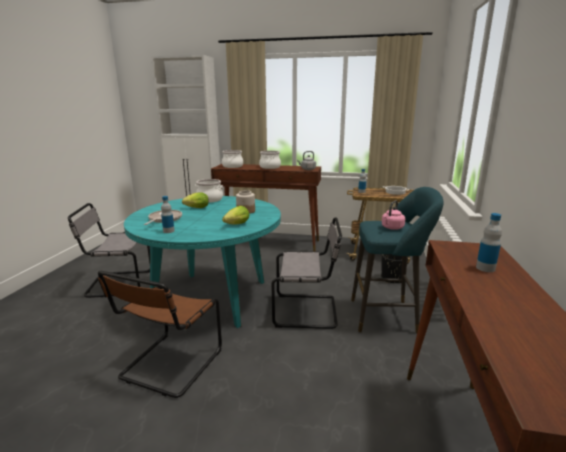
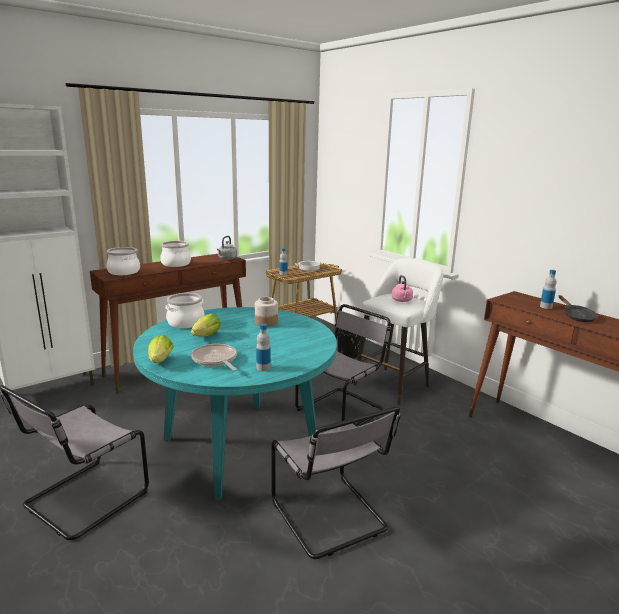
camera: 50 degrees left, 0 degrees up
brown chair [98,271,222,398] -> grey chair [271,406,401,559]
lettuce [222,206,249,224] -> lettuce moved to [148,335,174,363]
turquoise stool [351,187,444,334] -> white stool [354,258,443,405]
none -> black frying pan [558,295,598,322]

